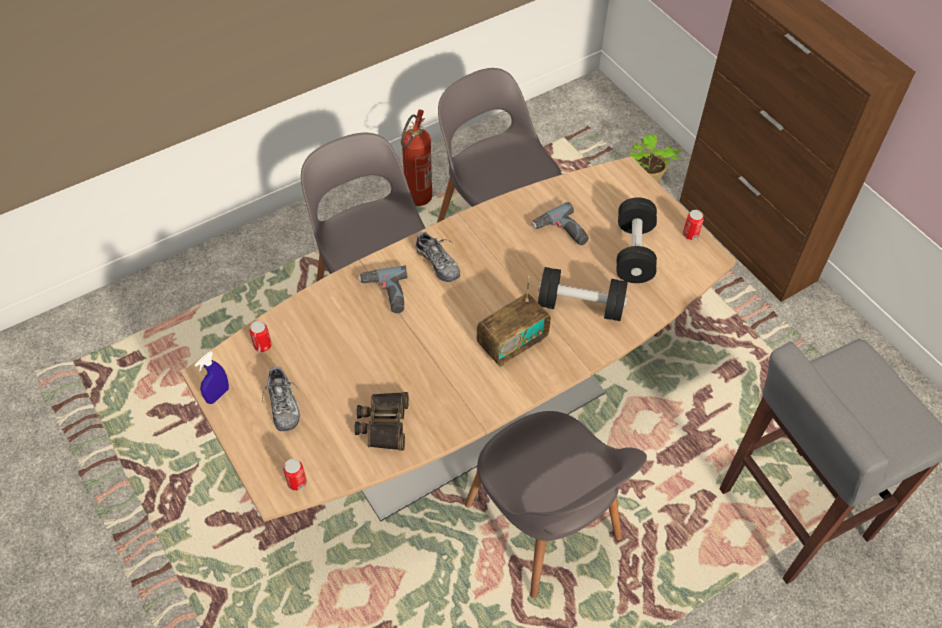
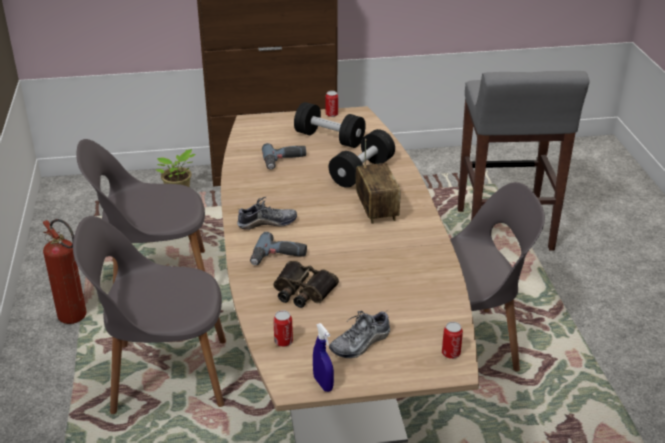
camera: 65 degrees left, 20 degrees down
shoe [262,366,300,431] -> shoe turned 135 degrees clockwise [329,311,390,358]
binoculars [354,392,409,451] -> binoculars moved to [273,261,339,308]

